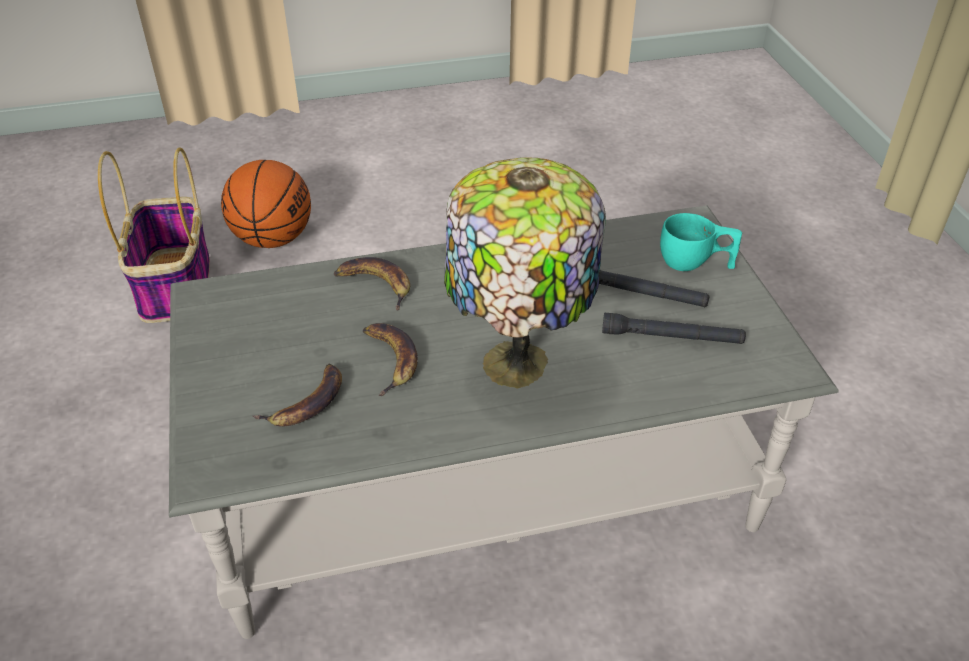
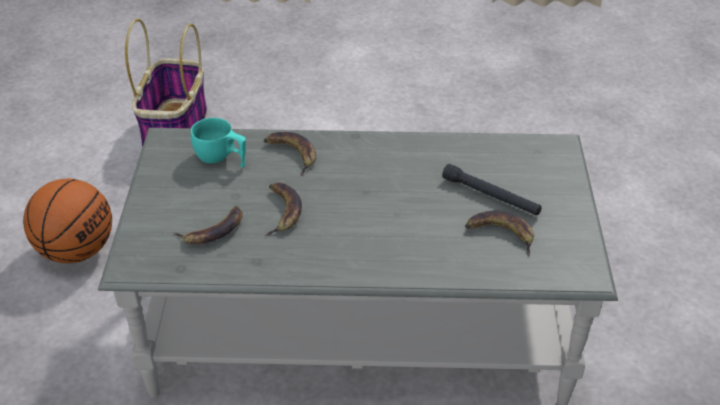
camera: 15 degrees right, 0 degrees up
basketball [221,160,311,248] -> basketball moved to [23,179,112,263]
table lamp [444,158,606,389] -> none
black flashlight [602,313,746,344] -> banana [465,210,534,256]
turquoise cup [660,213,742,271] -> turquoise cup moved to [191,118,246,167]

